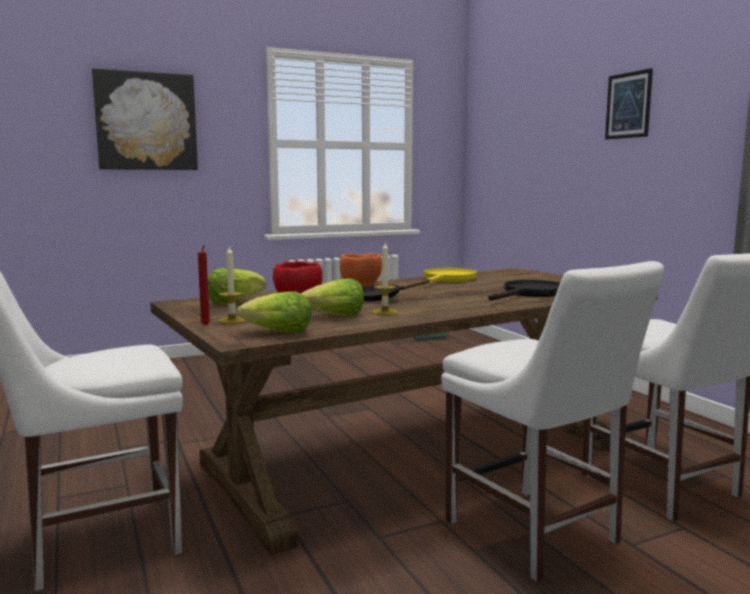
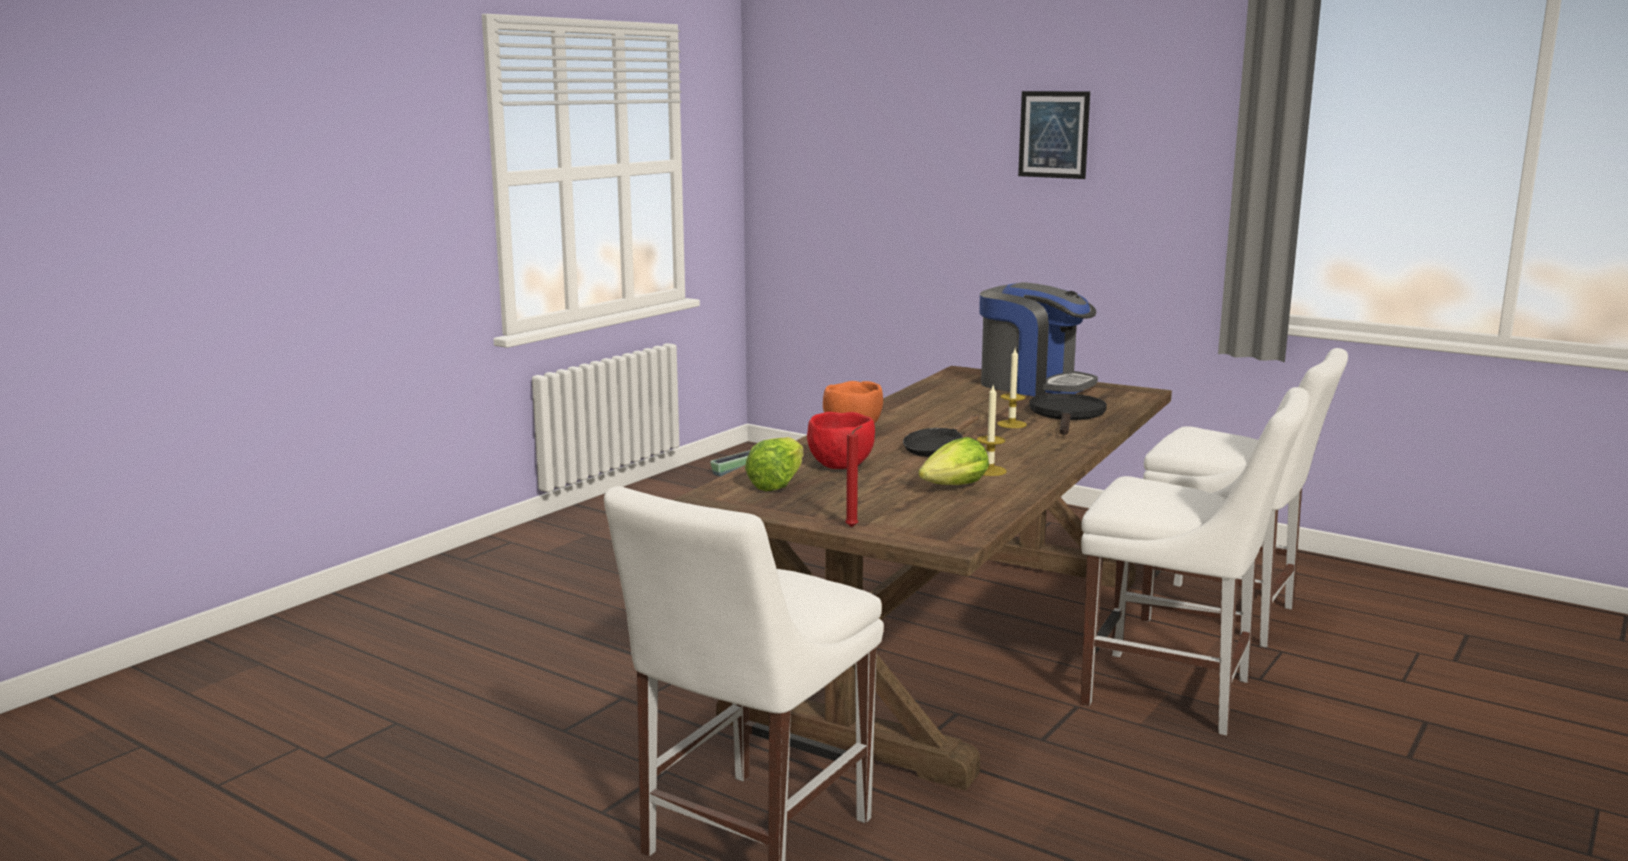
camera: 30 degrees left, 5 degrees up
picture [92,68,198,170] -> none
candle [218,246,246,324] -> candle moved to [997,349,1027,428]
lettuce [237,291,312,333] -> none
yellow frying pan [419,268,477,286] -> none
none -> coffee machine [979,282,1098,396]

